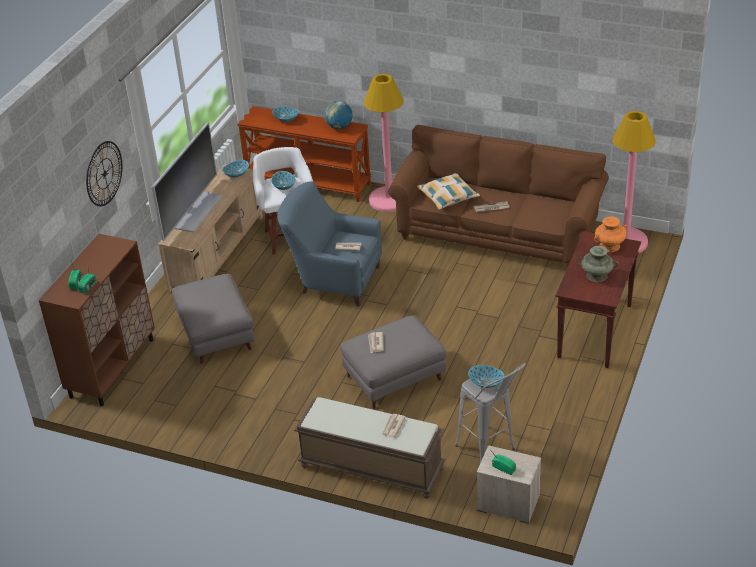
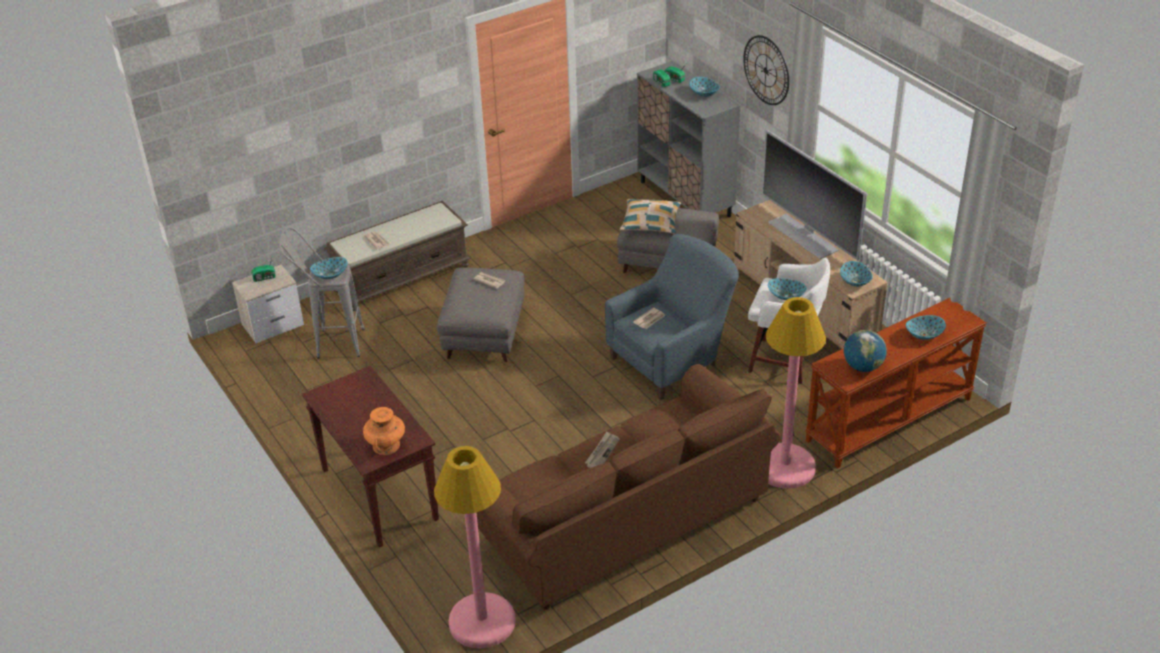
camera: 125 degrees right, 0 degrees up
brown cabinet [39,234,155,406] -> grey cabinet [637,61,740,217]
pillow [417,173,480,210] -> pillow moved to [620,199,681,234]
turquoise vase [577,246,619,282] -> none
none -> bowl [690,77,720,97]

